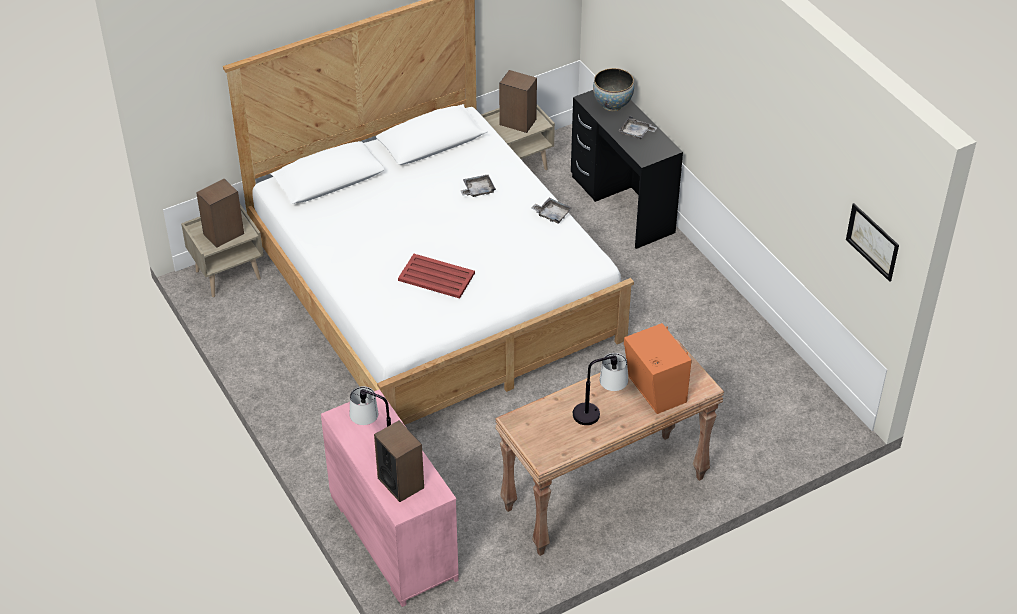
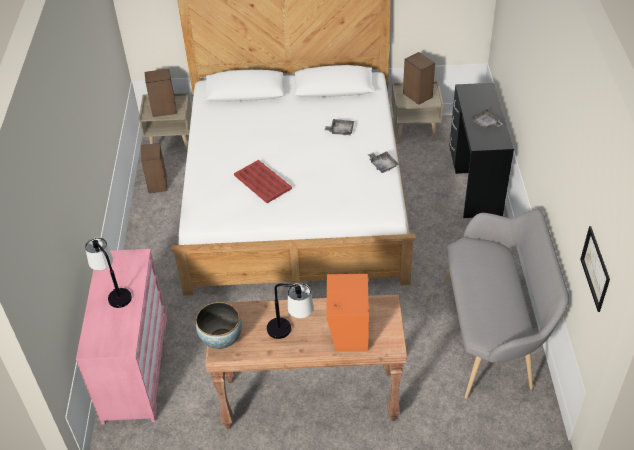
camera: 30 degrees right, 0 degrees up
speaker [374,421,424,502] -> speaker moved to [141,143,168,193]
bowl [593,68,634,111] -> bowl moved to [196,302,242,349]
none -> grey bench [443,209,569,399]

